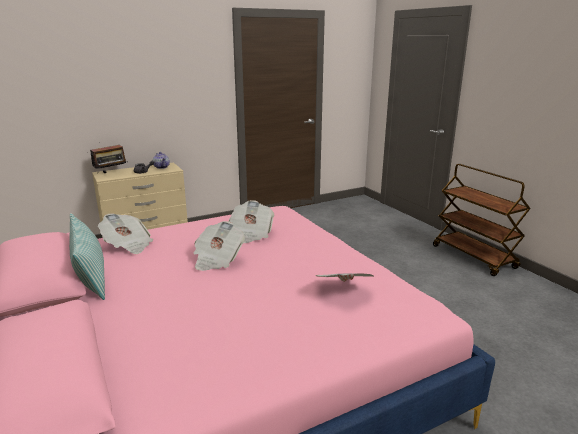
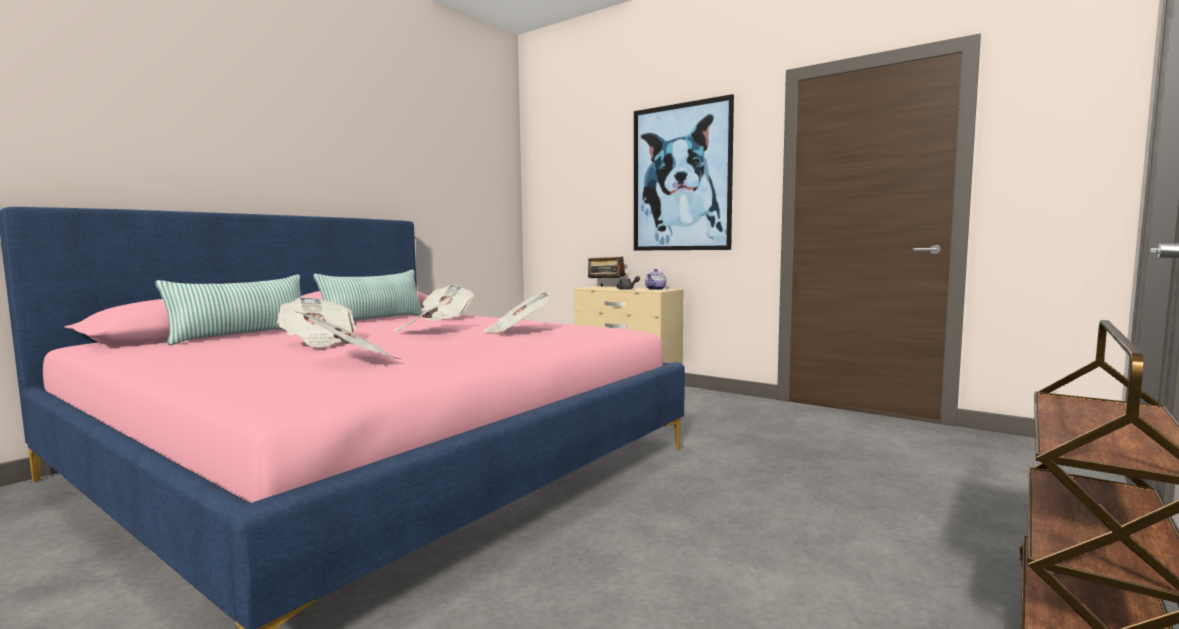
camera: 65 degrees right, 15 degrees down
none -> pillow [155,275,301,345]
none -> newspaper [277,297,356,347]
none -> picture [634,94,734,250]

